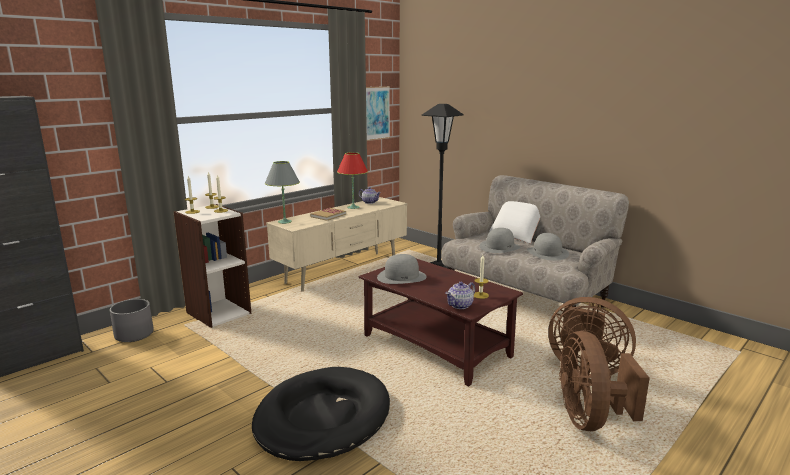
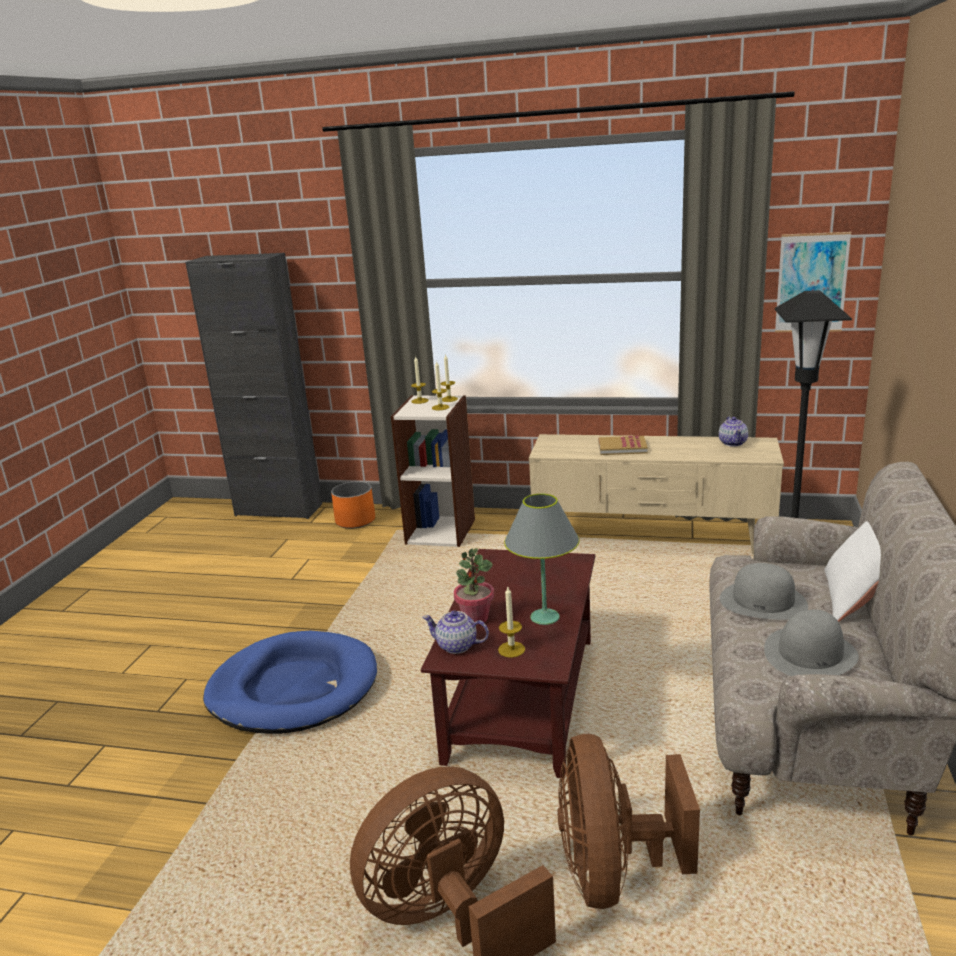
camera: 60 degrees right, 5 degrees up
grey planter [110,299,154,342] -> orange planter [331,482,375,529]
black dog bed [252,367,390,461] -> blue dog bed [203,631,377,734]
grey table lamp [265,161,300,224] -> grey table lamp moved to [504,494,580,625]
red table lamp [337,152,368,209] -> none
grey hat [377,254,426,284] -> none
none -> potted plant [454,548,494,625]

